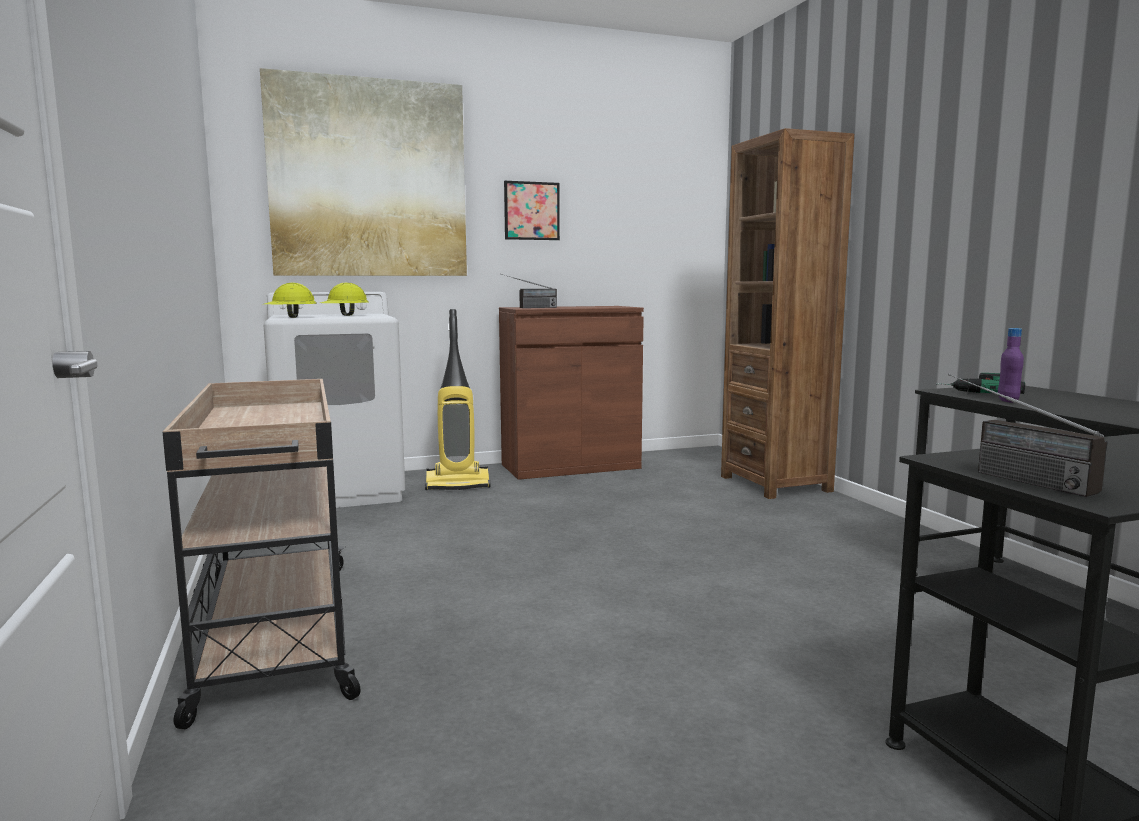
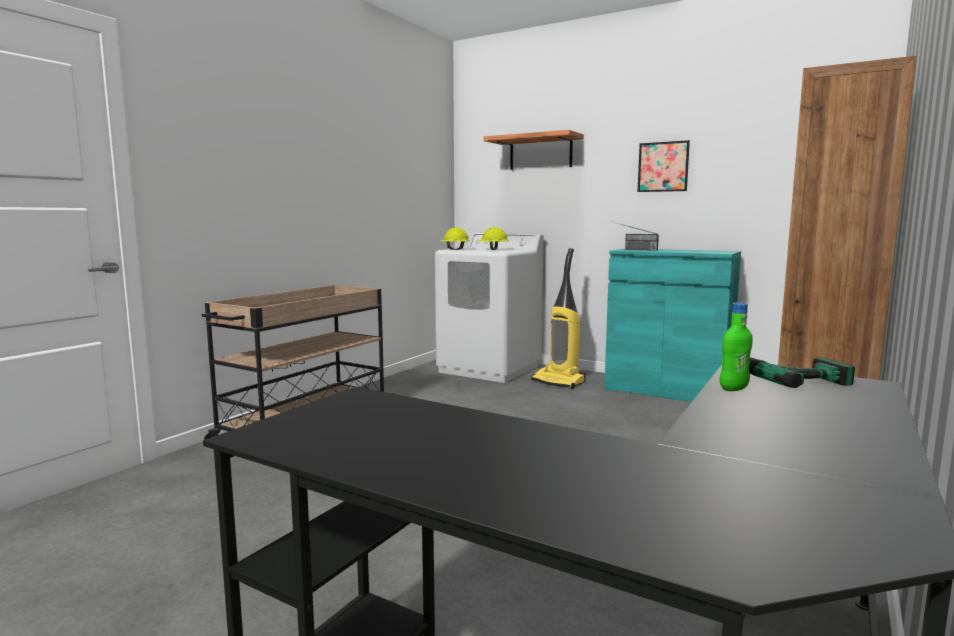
camera: 50 degrees right, 0 degrees up
picture [260,68,467,276] -> shelf [484,130,584,170]
brown cabinet [499,306,644,480] -> turquoise cabinet [604,248,741,402]
radio [948,374,1107,497] -> none
purple bottle [998,328,1024,403] -> green bottle [720,303,753,391]

